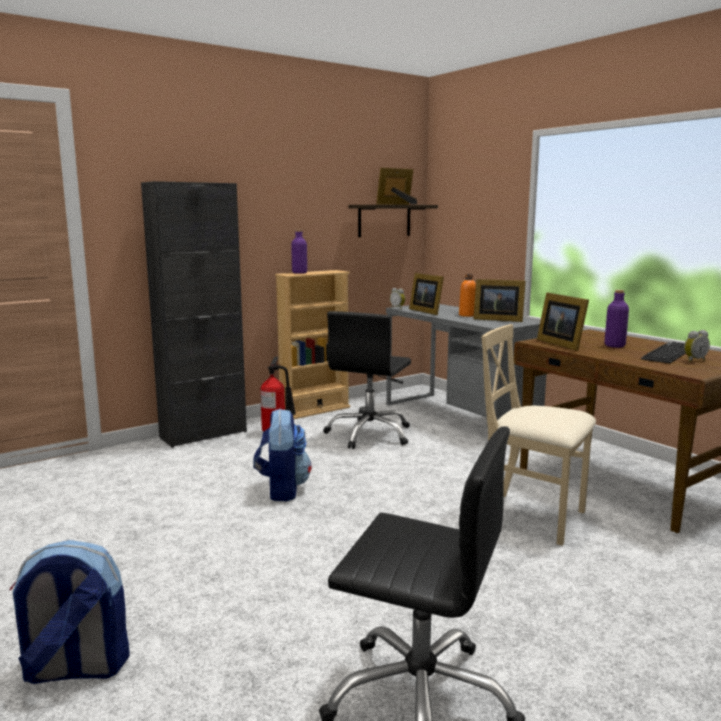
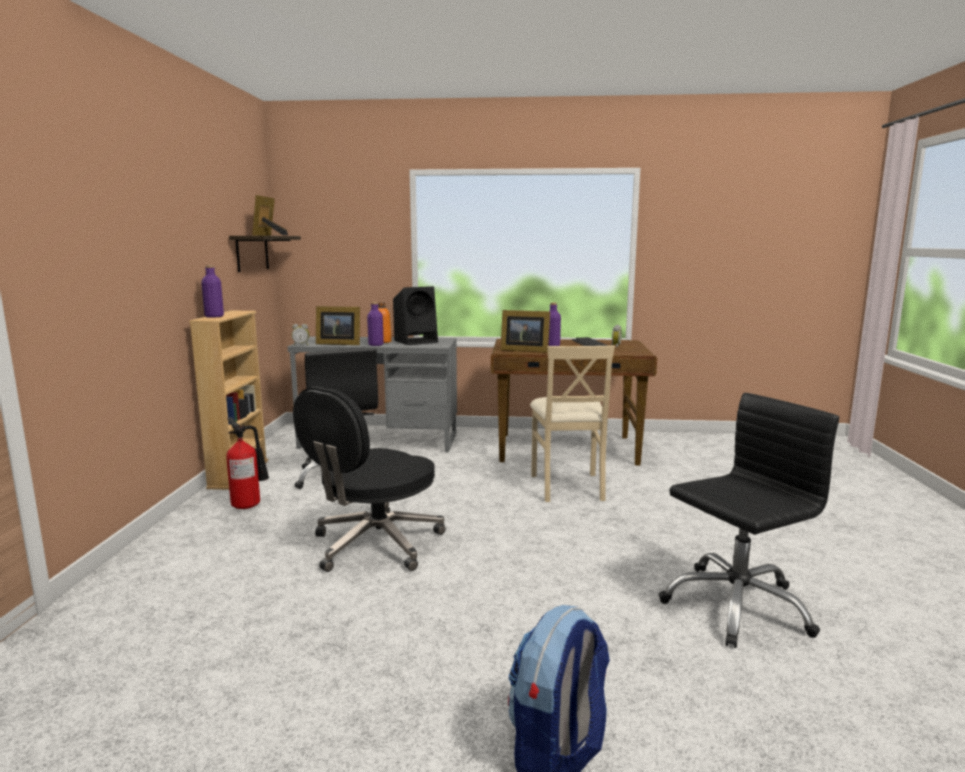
camera: 50 degrees left, 0 degrees up
black cabinet [141,181,247,448] -> none
backpack [253,408,312,501] -> black office chair [293,386,446,572]
picture frame [474,279,526,322] -> black speaker [393,286,438,345]
beige chair [481,324,596,545] -> beige chair turned 75 degrees counterclockwise [530,345,615,502]
none -> purple bottle [367,302,384,346]

